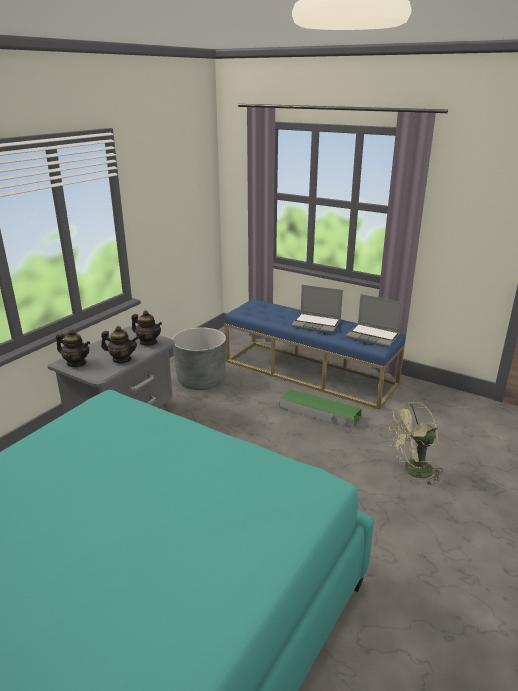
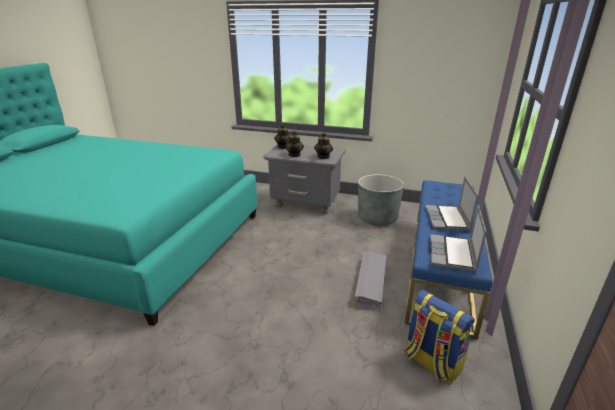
camera: 75 degrees right, 0 degrees up
green storage box [280,389,362,427] -> grey storage box [355,251,386,310]
green fan [389,402,443,486] -> none
none -> backpack [404,290,475,385]

